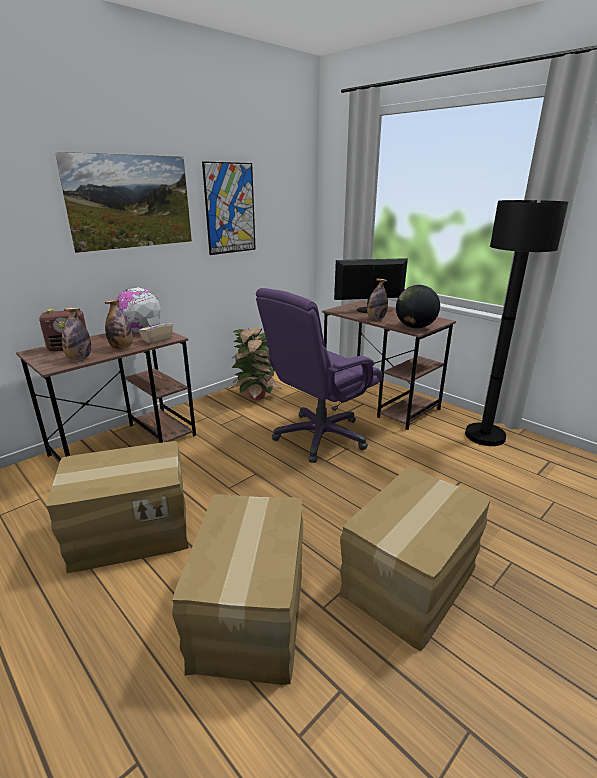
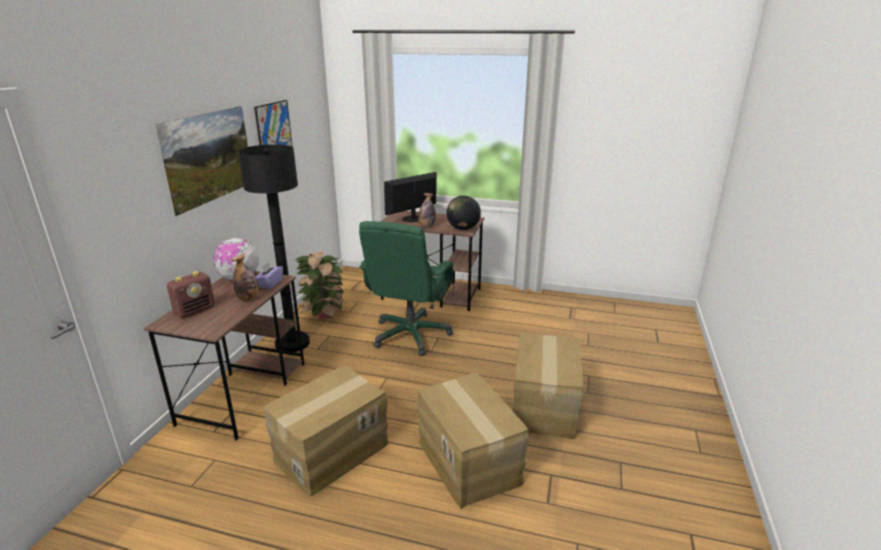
camera: 30 degrees left, 0 degrees up
bottle [62,308,91,360] -> none
beige tissue box [138,316,173,344] -> purple tissue box [256,262,283,289]
purple office chair [256,288,383,463] -> green office chair [359,221,453,356]
black floor lamp [465,200,568,446] -> black floor lamp moved to [238,145,310,352]

